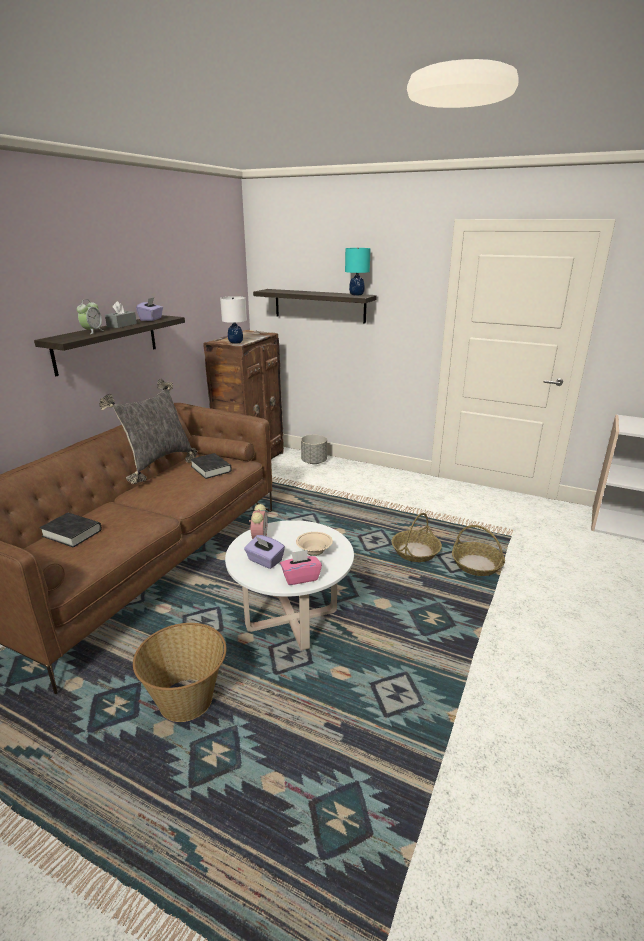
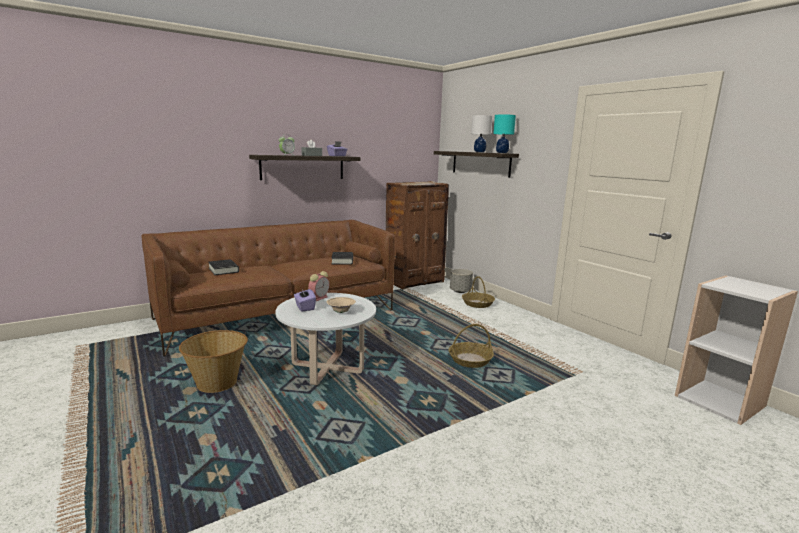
camera: 30 degrees right, 10 degrees down
pillow [99,379,199,484] -> none
white table lamp [220,296,247,344] -> white table lamp moved to [471,115,492,152]
pink tissue box [280,550,322,585] -> none
basket [452,525,505,576] -> basket moved to [462,276,495,308]

